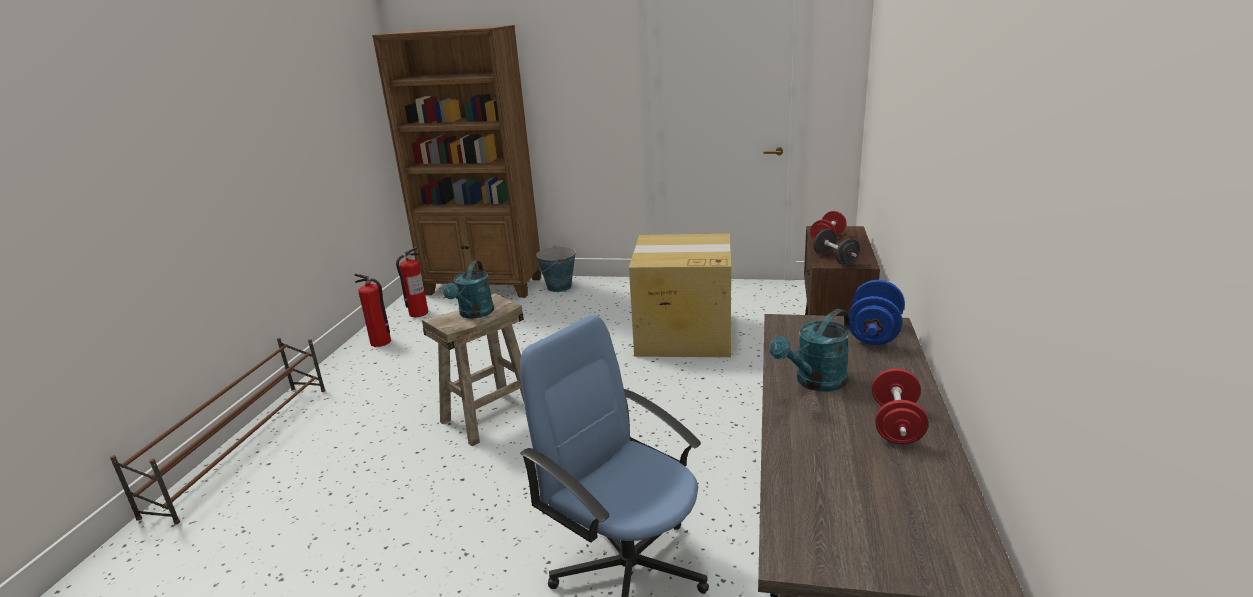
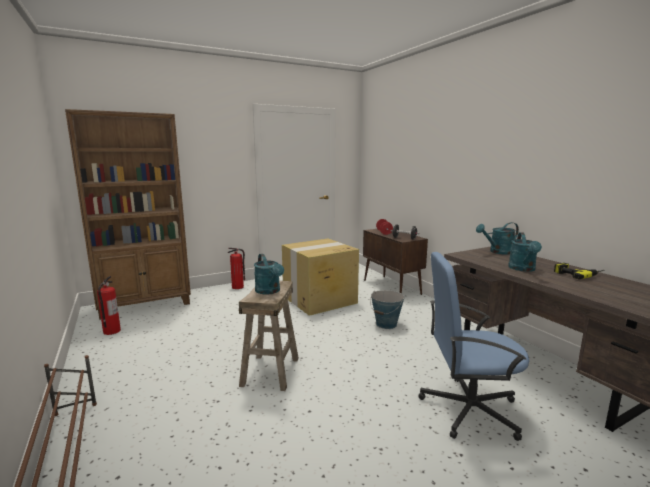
camera: 40 degrees left, 10 degrees down
fire extinguisher [355,274,391,347] -> fire extinguisher moved to [228,248,245,289]
bucket [536,245,576,292] -> bucket moved to [370,290,404,329]
blue dumbbell [849,280,905,345] -> turquoise watering can [476,222,519,255]
red dumbbell [872,368,928,444] -> power drill [554,263,605,279]

